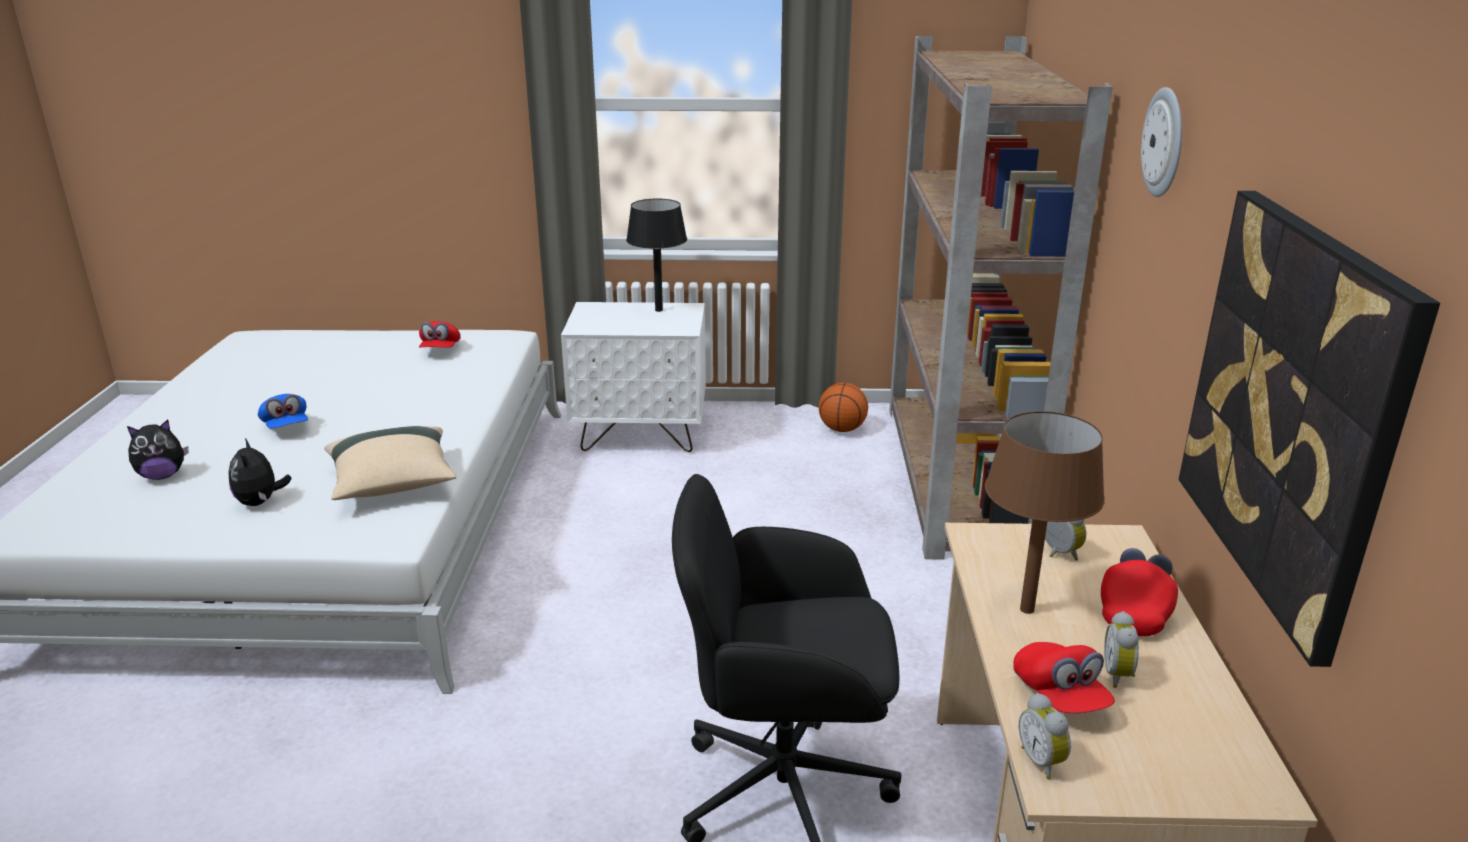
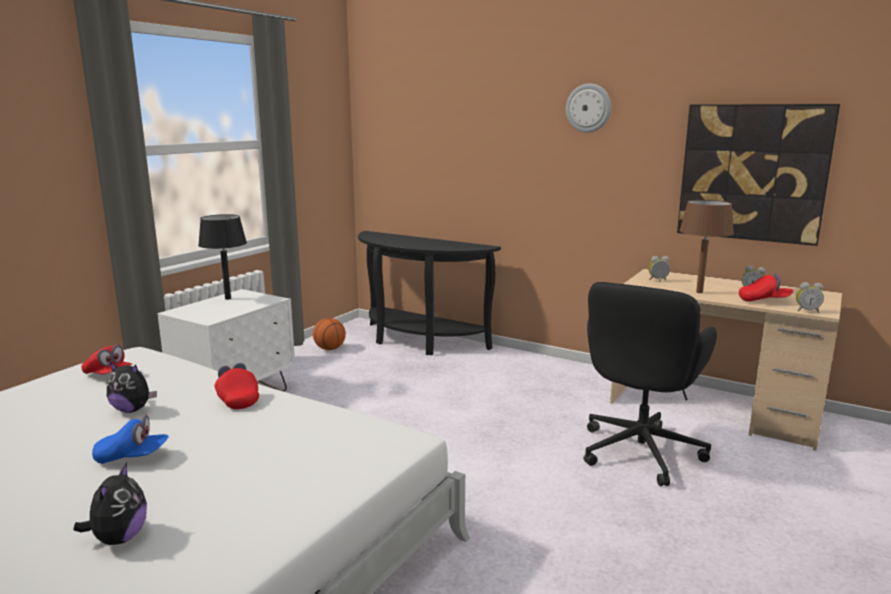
camera: 60 degrees left, 10 degrees down
plush toy [228,438,292,506] -> plush toy moved to [107,361,157,413]
beige pillow [324,426,456,500] -> none
brown bookcase [889,36,1113,560] -> black console table [358,231,501,355]
red cap [1101,548,1178,636] -> red cap moved to [214,363,259,409]

